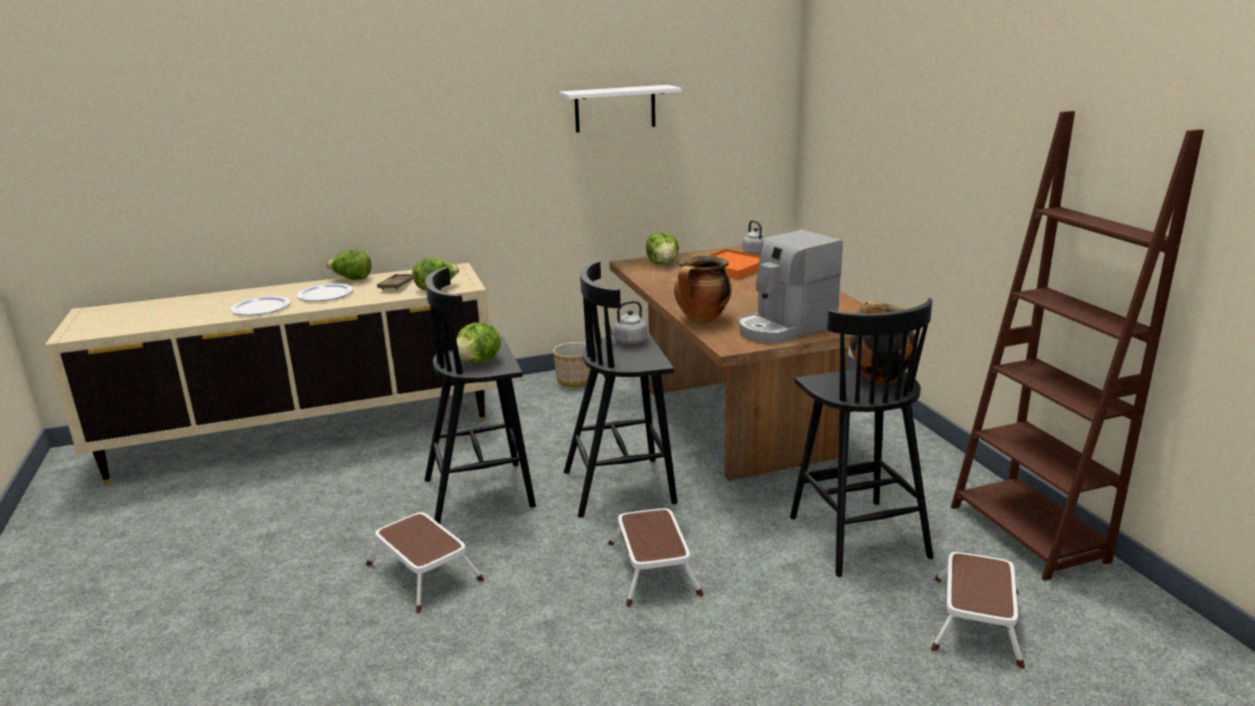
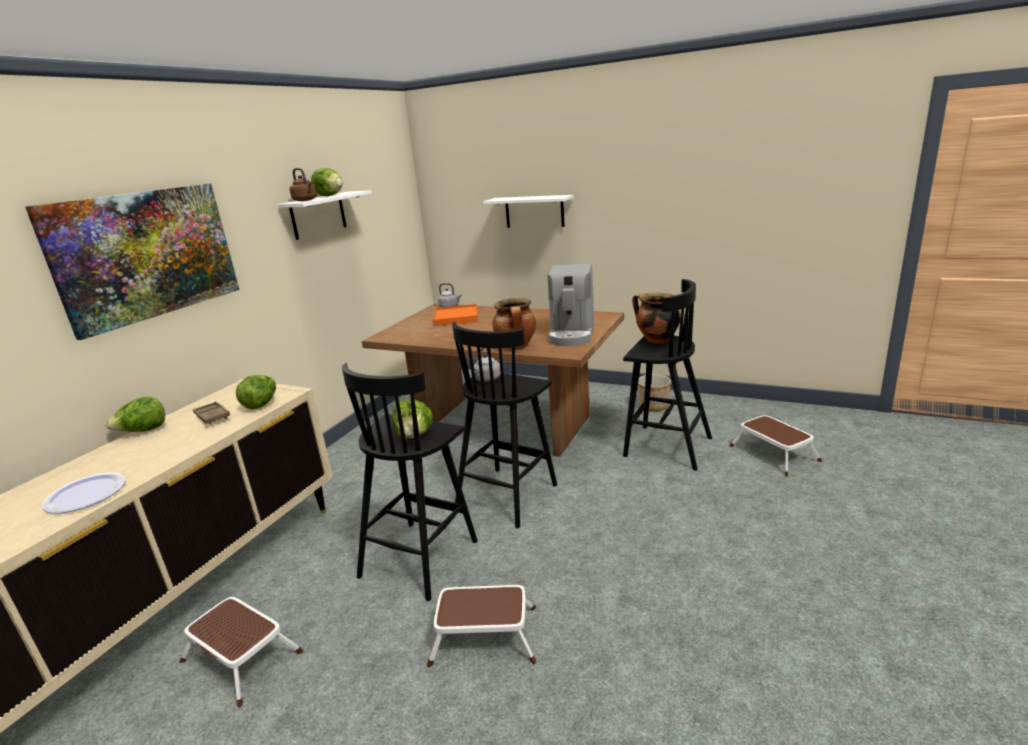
camera: 45 degrees left, 0 degrees up
plate [297,284,353,301] -> none
planter [553,342,590,387] -> planter moved to [638,374,671,411]
brown step ladder [608,508,704,607] -> brown step ladder moved to [179,597,303,708]
lettuce [646,233,679,264] -> lettuce moved to [311,168,343,196]
brown bookcase [951,111,1204,581] -> none
none -> picture [25,184,239,340]
none -> brown kettle [290,168,317,201]
none -> white shelf [483,195,574,228]

